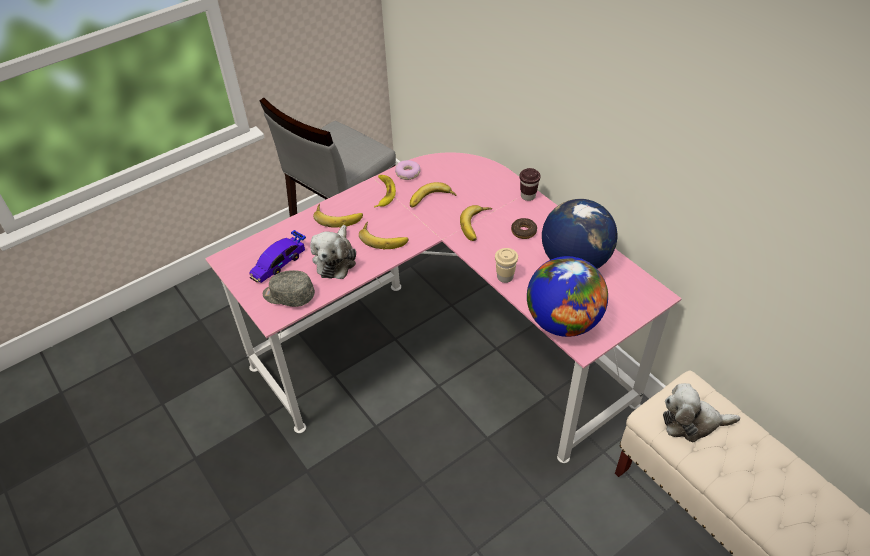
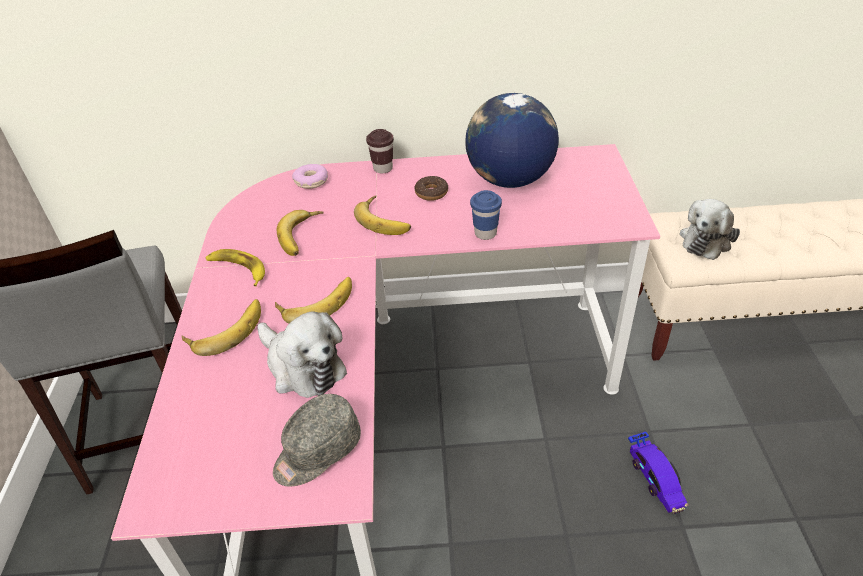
camera: 55 degrees left, 5 degrees down
toy car [249,230,306,283] -> toy car moved to [628,432,688,514]
donut [395,160,420,180] -> donut moved to [292,164,328,189]
beige cup [495,248,518,283] -> blue cup [470,190,502,240]
globe [527,256,608,337] -> none

